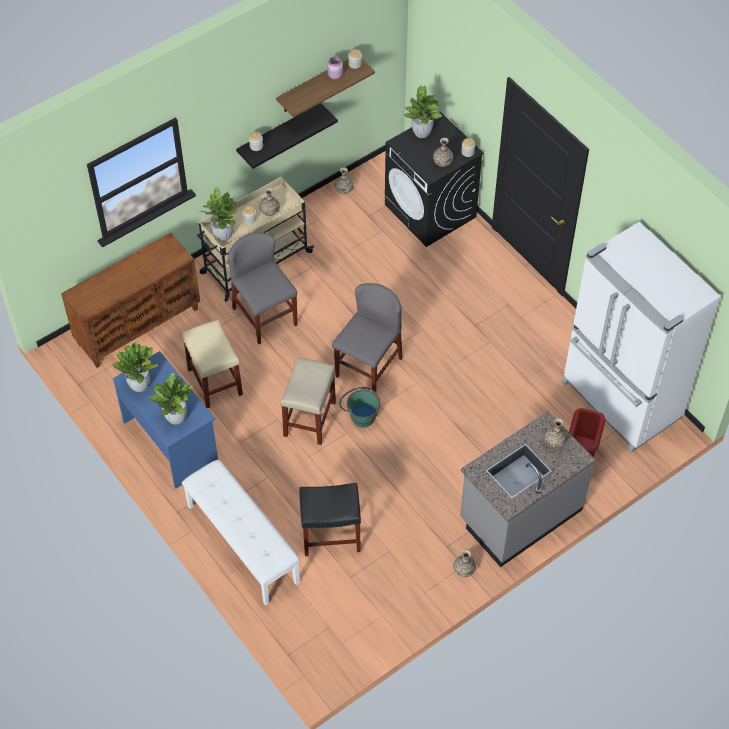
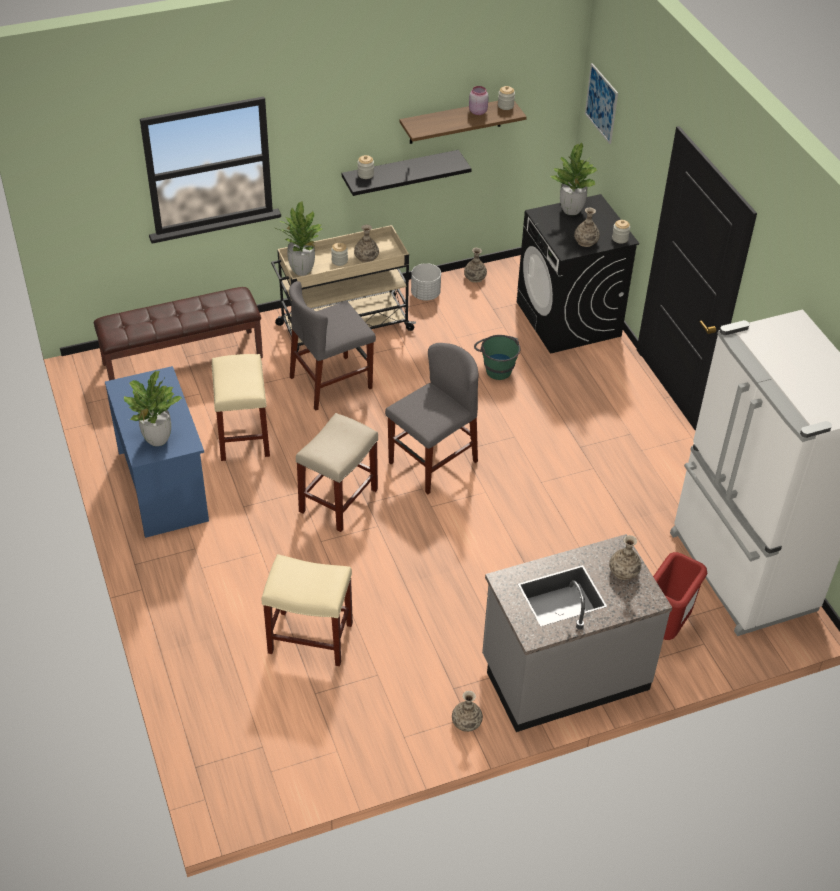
camera: 15 degrees right, 10 degrees down
brown cabinet [61,233,200,368] -> brown bench [94,287,263,380]
potted plant [112,342,158,392] -> none
white bench [182,459,300,606] -> none
grey chair [228,232,298,344] -> grey chair turned 105 degrees counterclockwise [289,281,376,411]
black stool [299,483,361,556] -> beige stool [262,554,353,666]
green bucket [339,387,380,428] -> green bucket moved to [474,335,521,380]
none -> white planter [411,263,441,300]
none -> picture [585,63,618,144]

